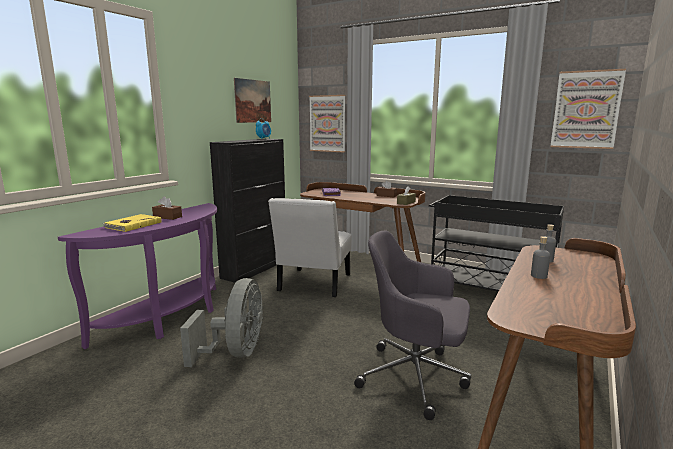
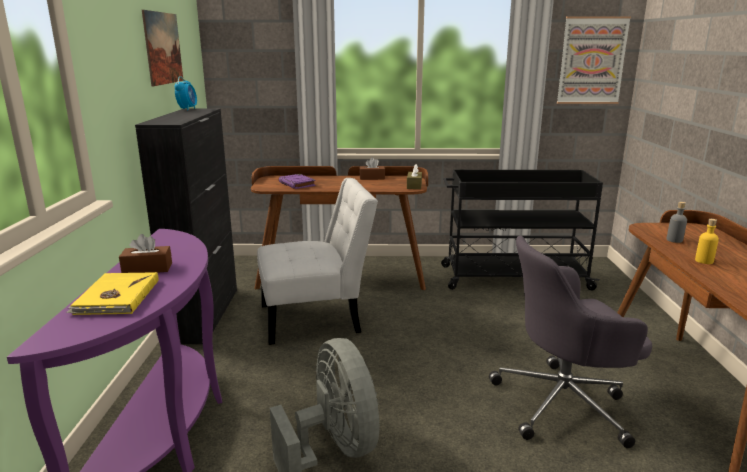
camera: 30 degrees left, 5 degrees up
white chair [268,198,351,297] -> white chair turned 90 degrees counterclockwise [257,178,378,345]
picture [309,95,346,152] -> none
grey bottle [531,236,550,279] -> yellow bottle [695,219,719,264]

